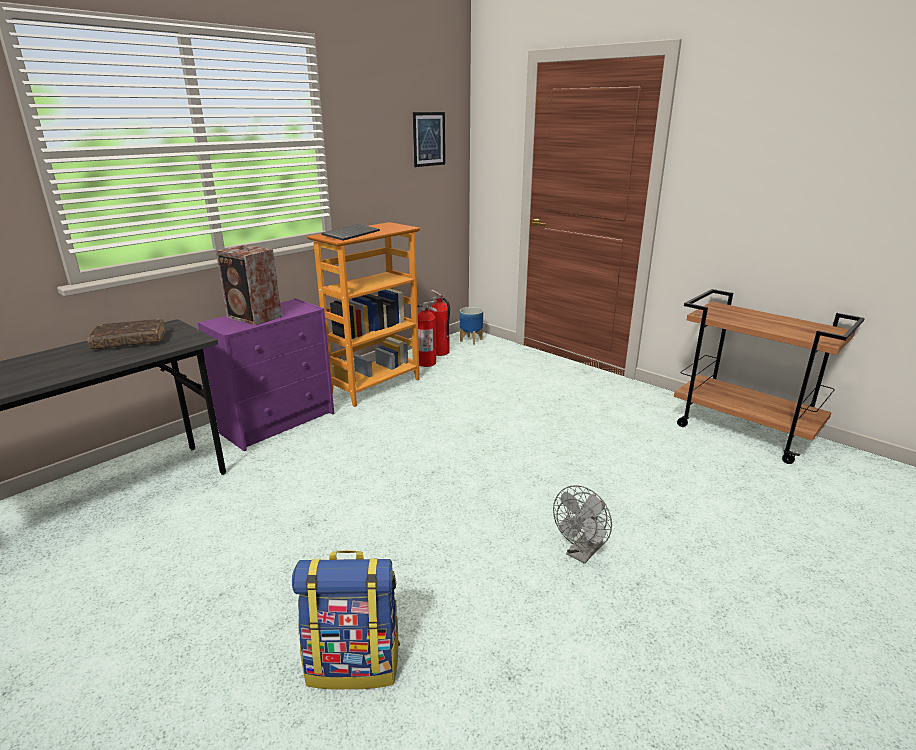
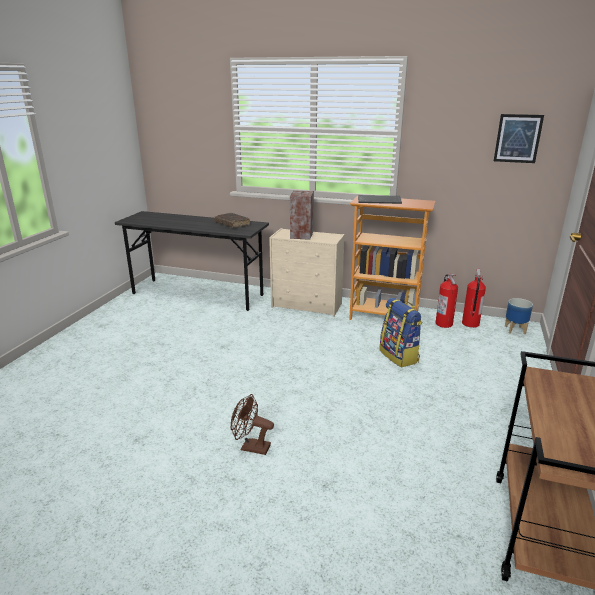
camera: 65 degrees right, 0 degrees up
purple dresser [198,298,334,451] -> beige dresser [269,228,345,317]
backpack [292,550,400,690] -> backpack moved to [379,298,423,368]
grey fan [553,485,612,564] -> brown fan [231,394,274,455]

